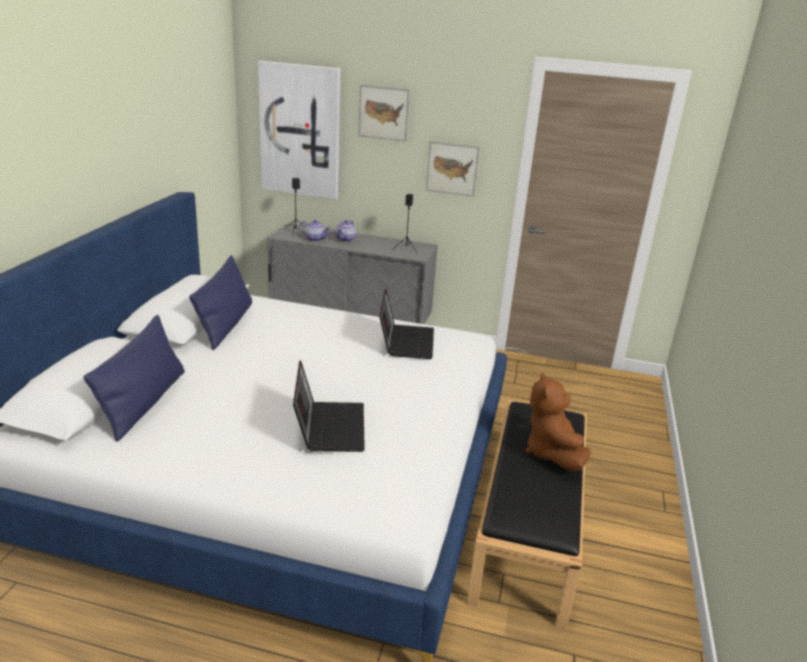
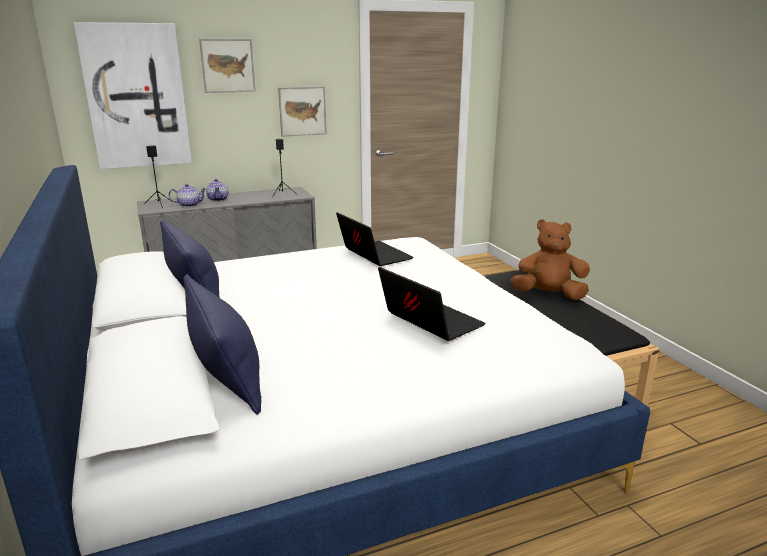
camera: 35 degrees left, 5 degrees down
brown plush toy [526,372,591,471] -> brown plush toy turned 135 degrees clockwise [511,219,590,300]

